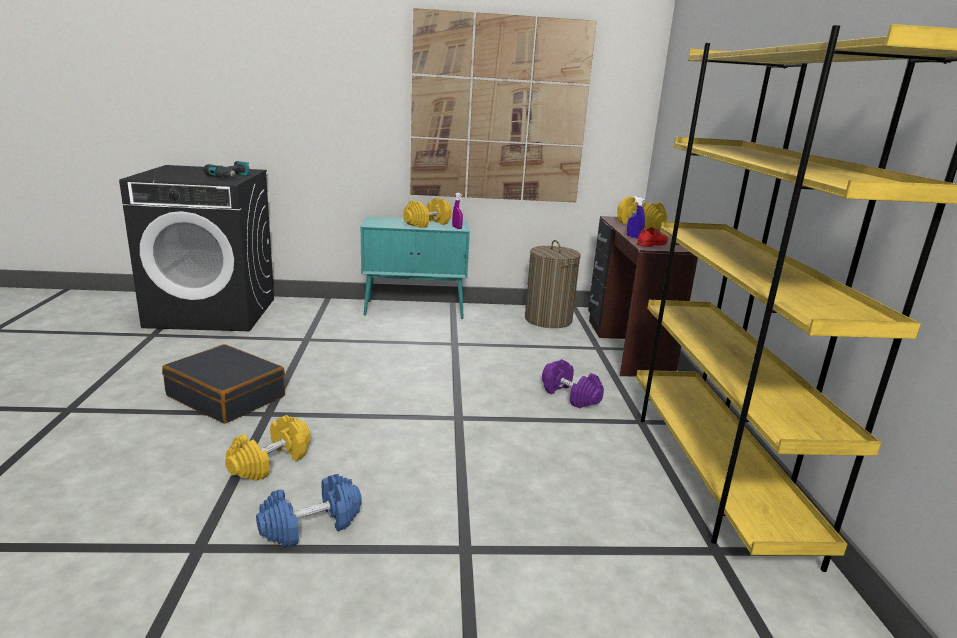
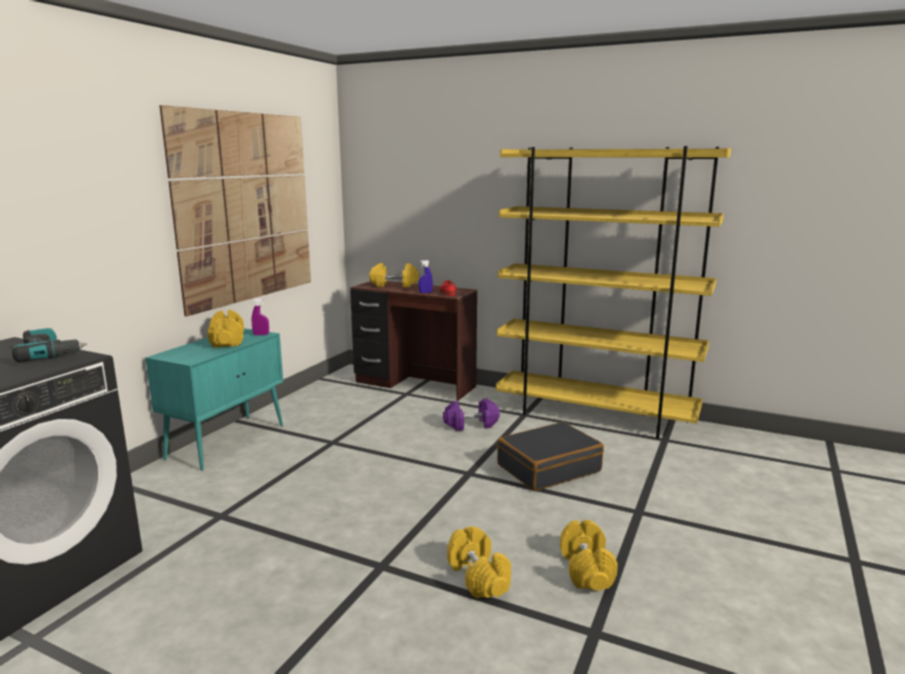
camera: 60 degrees left, 5 degrees down
black suitcase [162,344,285,424] -> black suitcase moved to [497,422,604,491]
blue dumbbell [256,474,362,547] -> yellow dumbbell [560,520,618,591]
laundry basket [525,240,581,328] -> none

